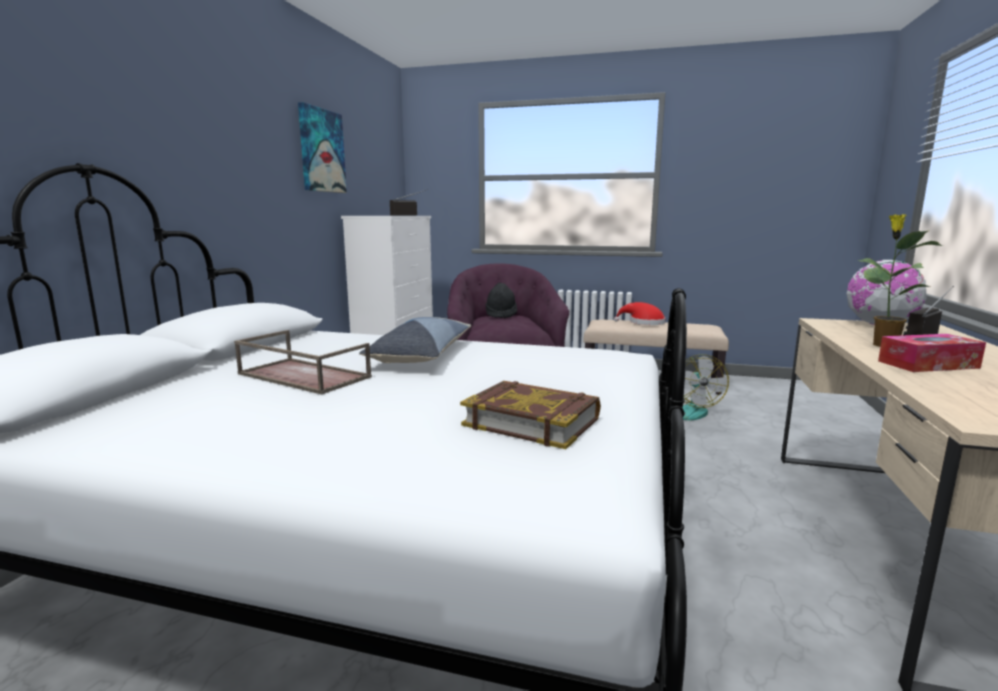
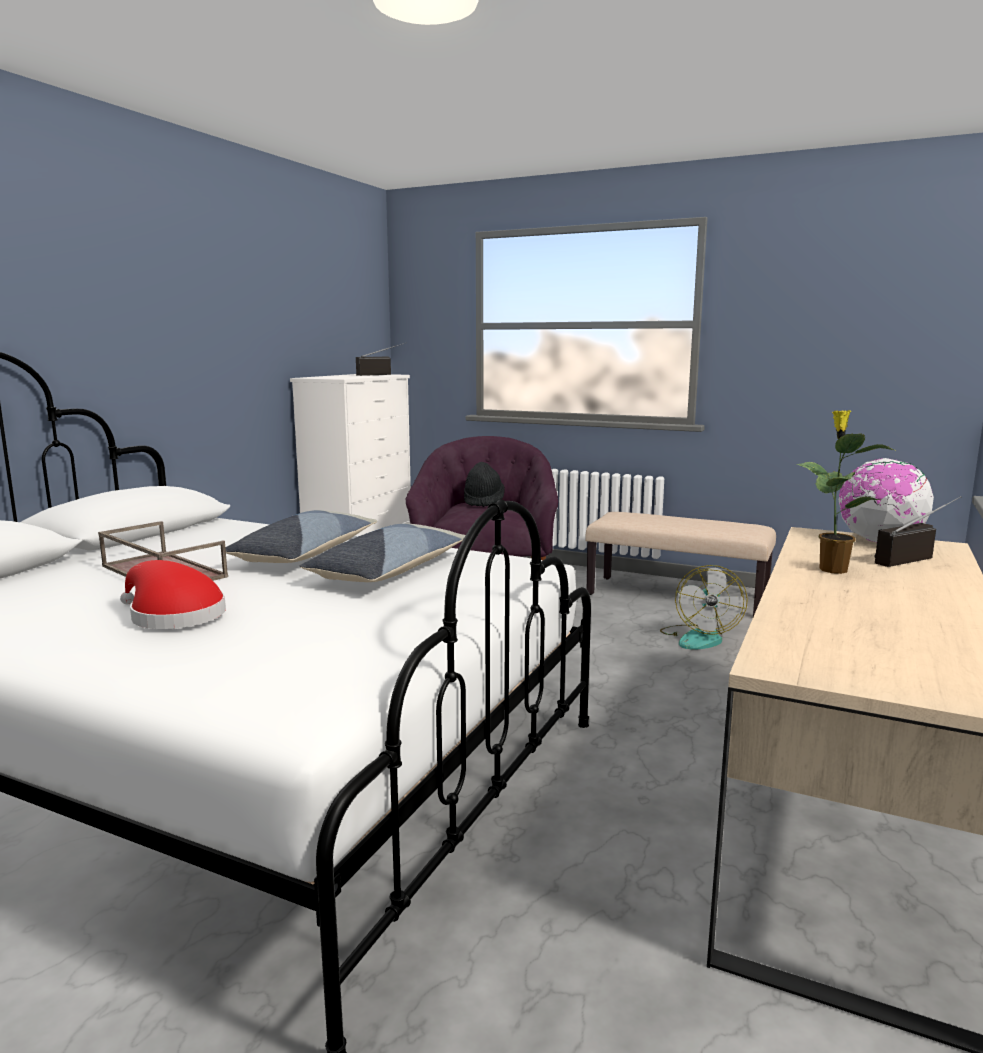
camera: 10 degrees right, 0 degrees up
picture [298,102,347,193] -> none
book [460,381,601,449] -> none
red hat [614,302,665,325] -> red hat moved to [120,560,226,629]
tissue box [878,334,986,372] -> none
none -> pillow [299,524,466,582]

